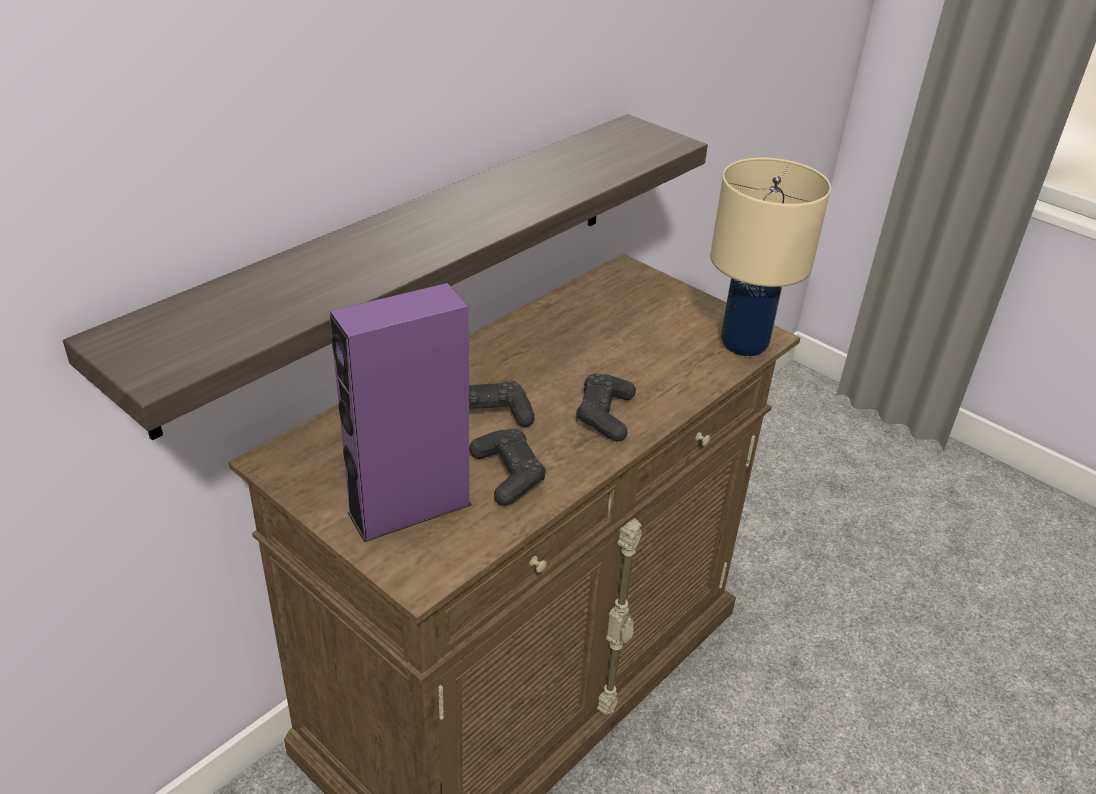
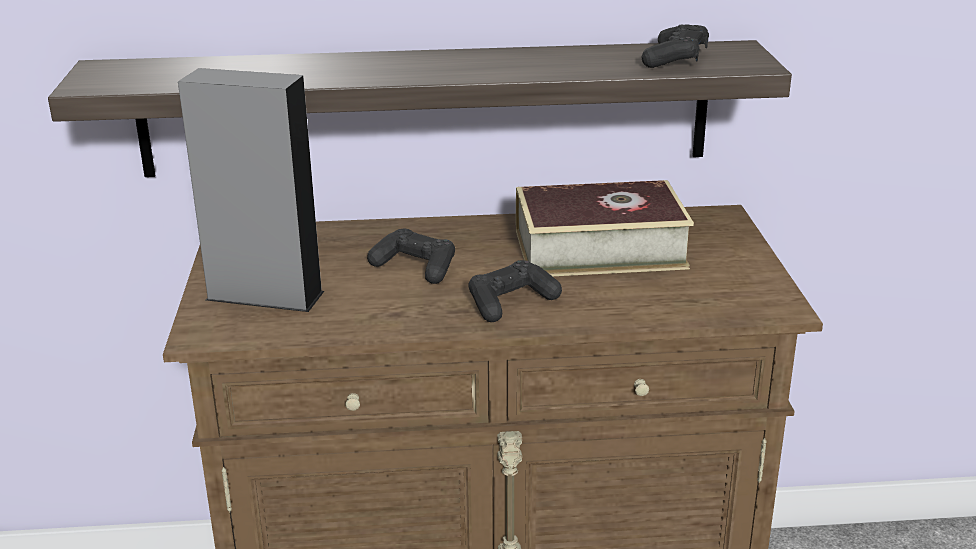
camera: 45 degrees right, 10 degrees down
purple speaker [330,283,472,542] -> grey speaker [178,68,324,312]
black game controller [469,429,546,506] -> black game controller moved to [642,25,709,68]
beige table lamp [710,157,831,356] -> none
none -> book [516,180,694,276]

